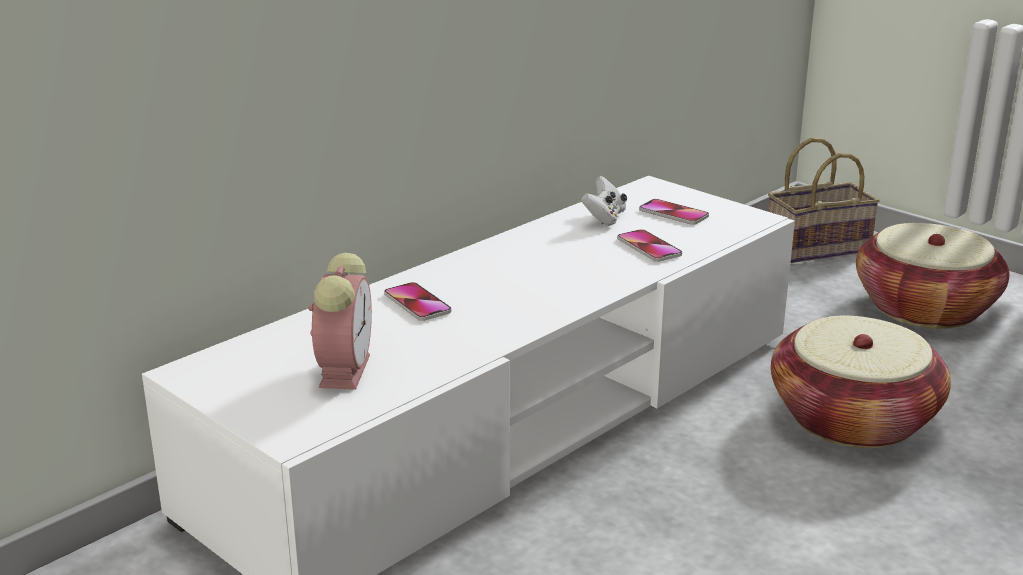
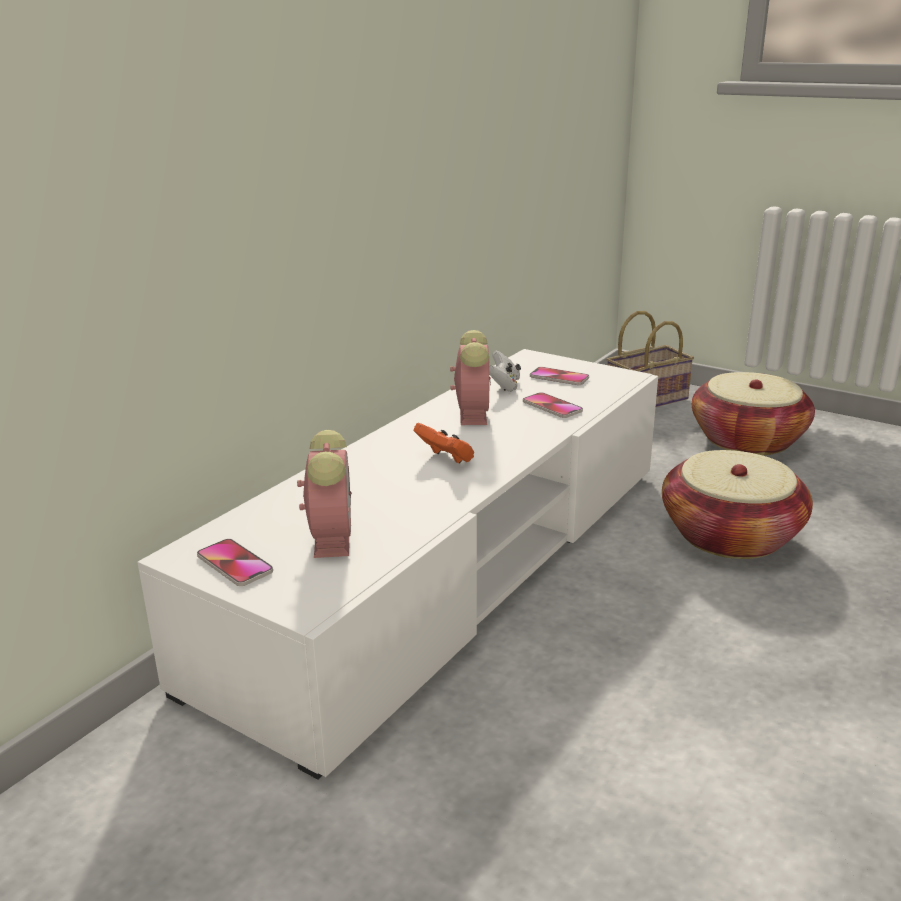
camera: 10 degrees left, 0 degrees up
phone [384,282,452,321] -> phone moved to [197,539,273,586]
none -> orange game controller [414,423,474,464]
none -> alarm clock [450,330,491,425]

